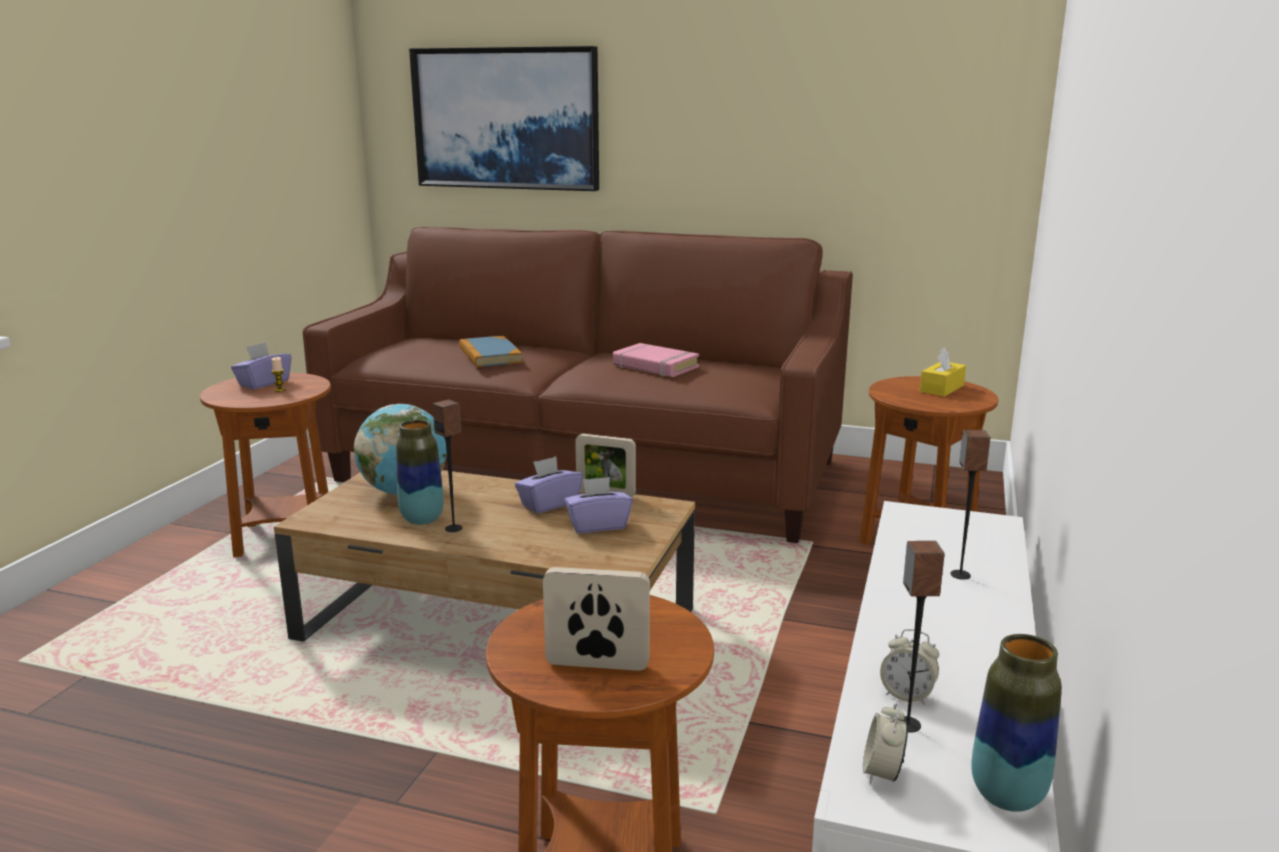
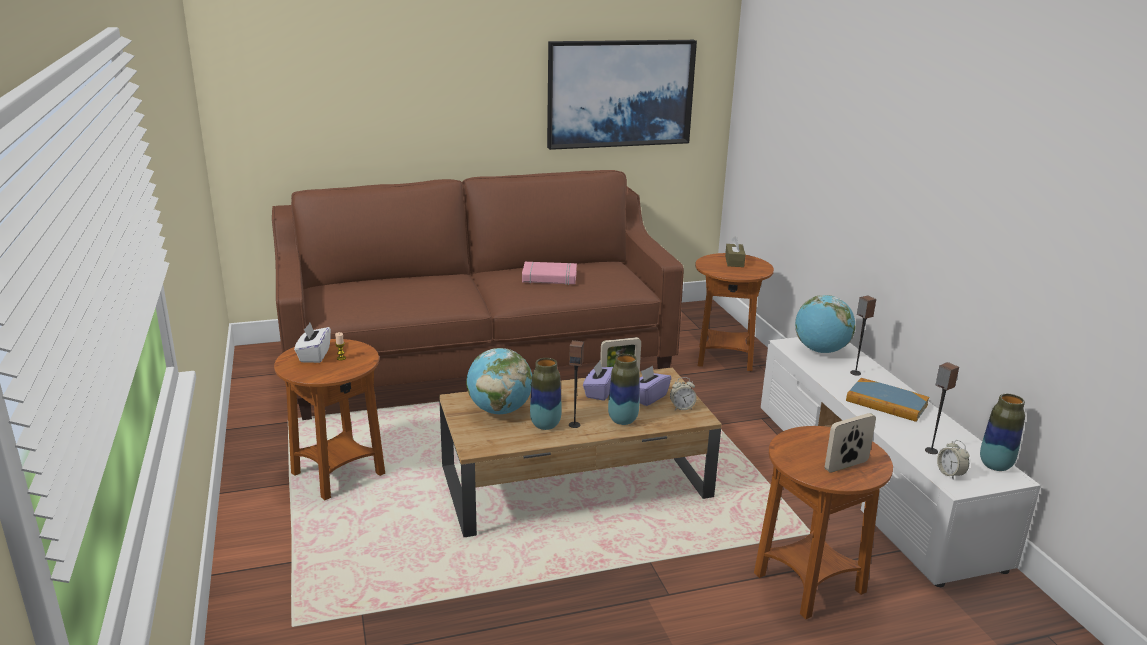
camera: 35 degrees left, 5 degrees up
purple tissue box [231,342,292,389] -> white tissue box [294,323,331,363]
picture [409,46,599,191] -> picture moved to [547,40,697,150]
book [459,336,522,367] -> book moved to [846,378,930,422]
alarm clock [880,629,939,705] -> alarm clock moved to [670,377,697,410]
yellow tissue box [920,347,966,397] -> brown tissue box [725,236,746,267]
none -> vase [608,354,640,425]
none -> globe [795,295,856,353]

